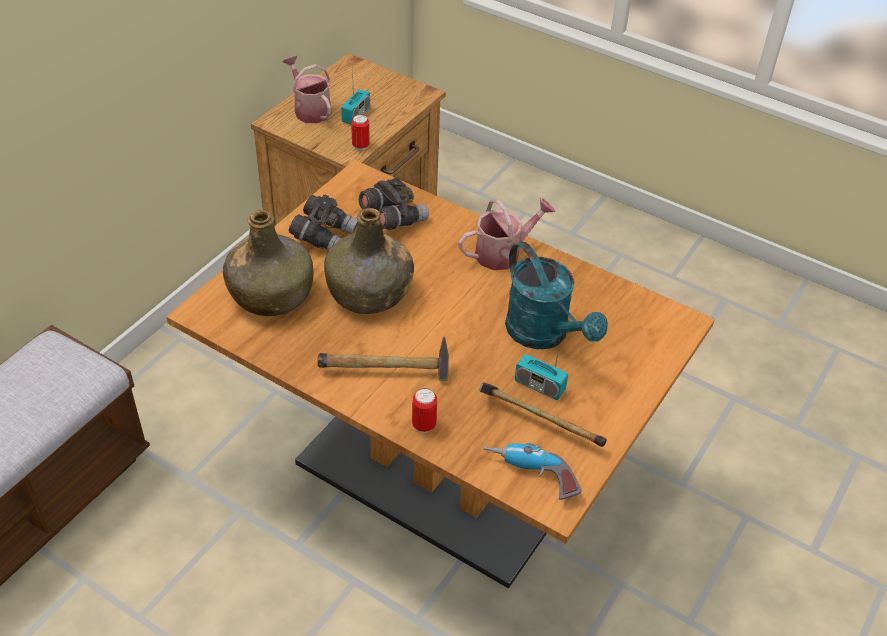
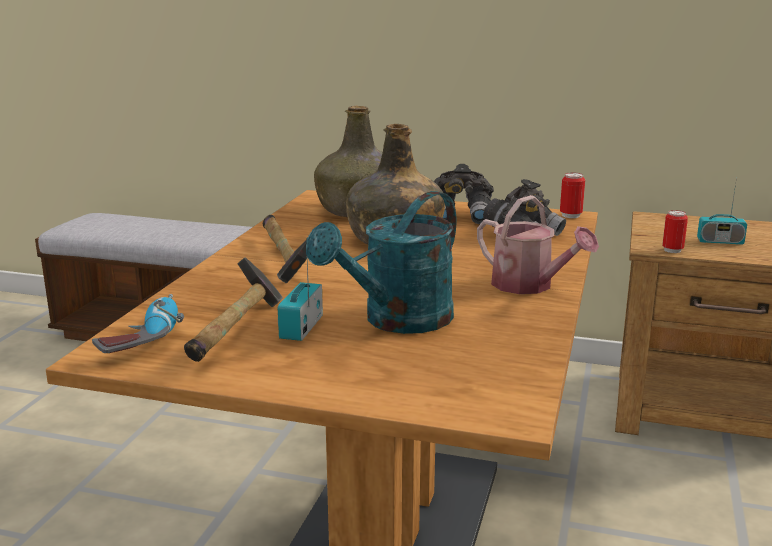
camera: 75 degrees right, 25 degrees down
watering can [283,55,332,123] -> none
can [412,388,437,433] -> can moved to [560,172,585,218]

